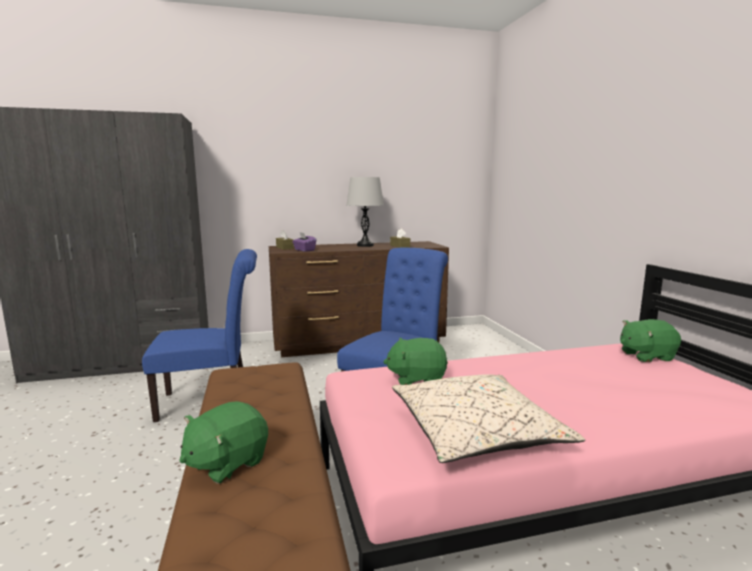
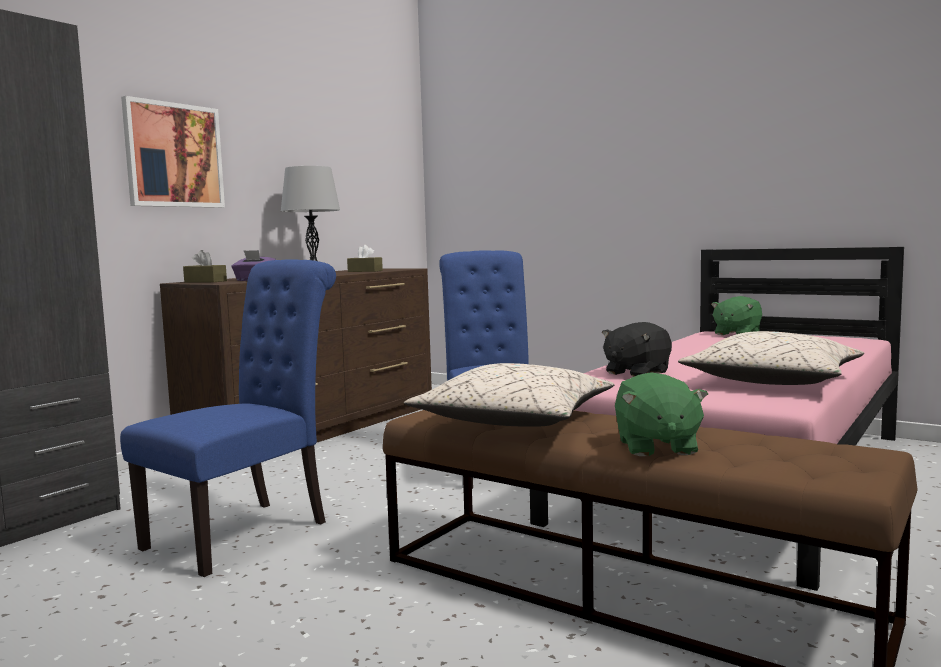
camera: 40 degrees left, 5 degrees down
green plush toy [383,338,448,385] -> black plush toy [602,322,672,377]
none -> picture [121,96,225,208]
none -> beige pillow [404,363,614,427]

